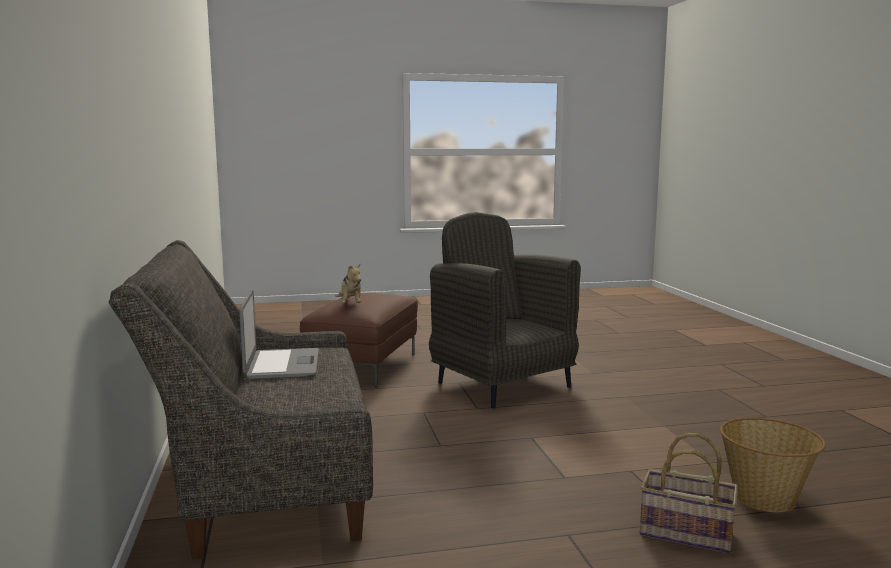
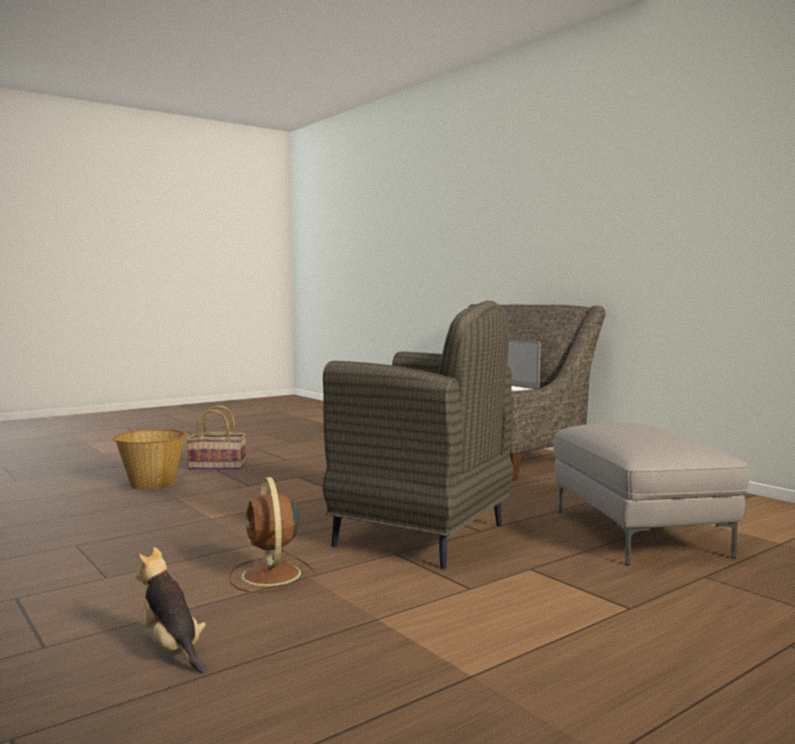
camera: 155 degrees right, 5 degrees down
brown ottoman [300,293,418,387] -> grey ottoman [553,422,749,566]
plush toy [335,263,361,303] -> plush toy moved to [135,547,207,673]
none -> brown fan [229,477,317,593]

